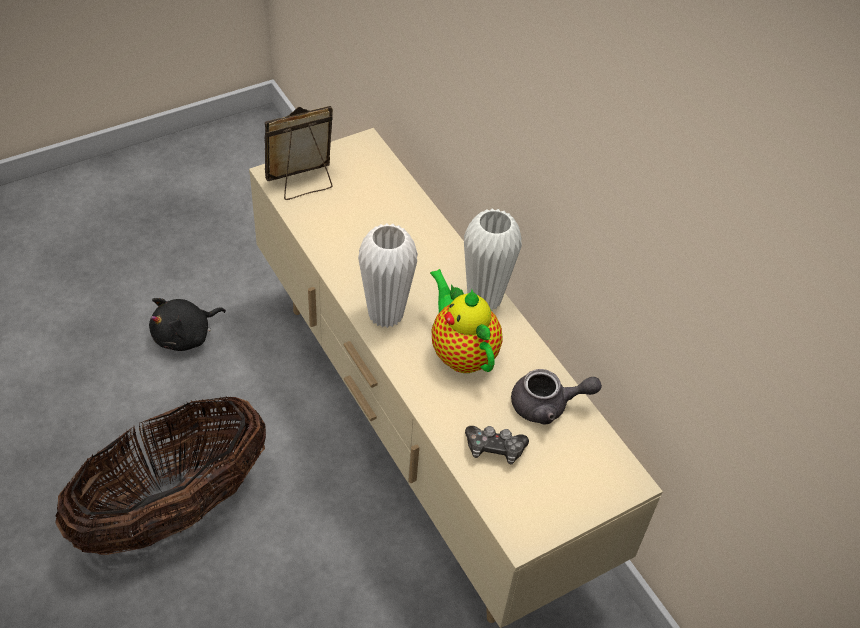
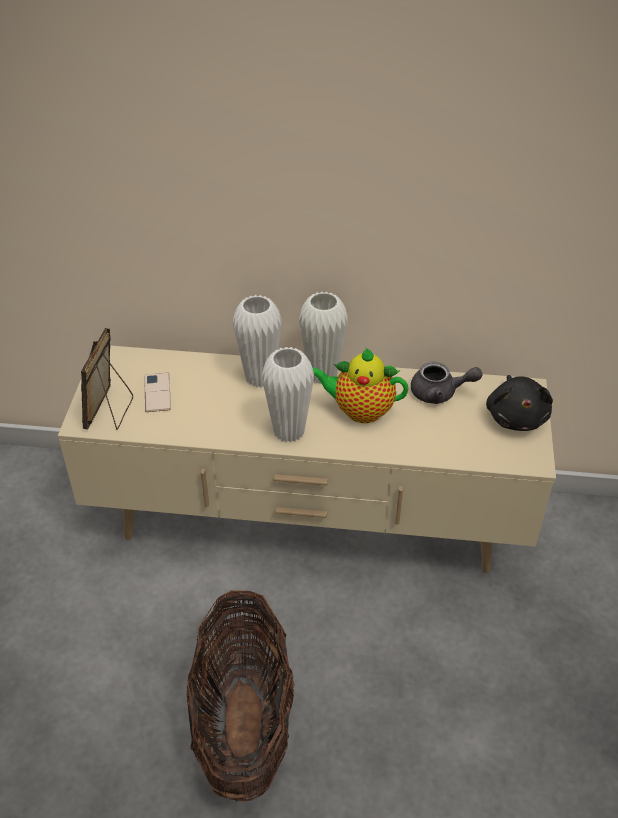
camera: 50 degrees left, 5 degrees down
black plush toy [149,298,226,351] -> black plush toy moved to [486,375,553,431]
game controller [465,426,529,464] -> none
grey teapot [511,369,602,424] -> grey teapot turned 60 degrees clockwise [411,362,483,404]
none -> phone [145,373,171,412]
none -> white vase [233,295,282,388]

